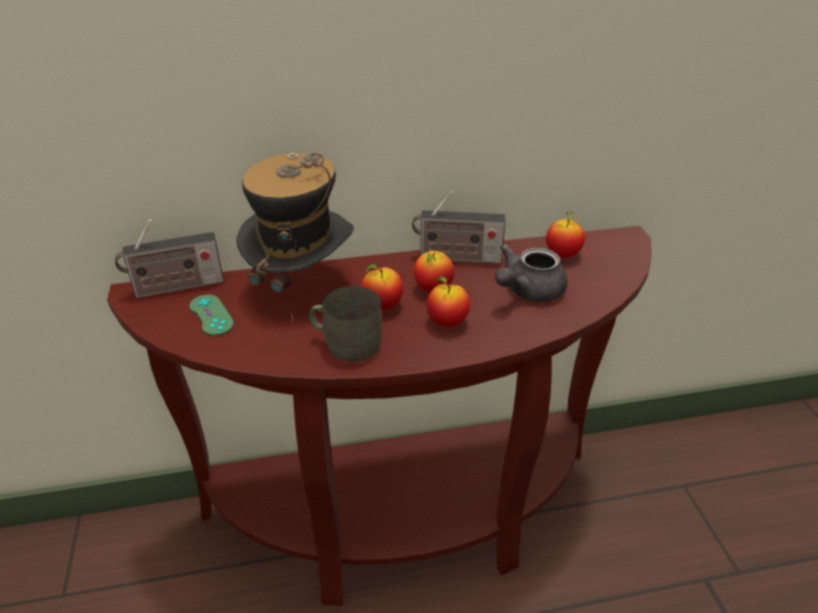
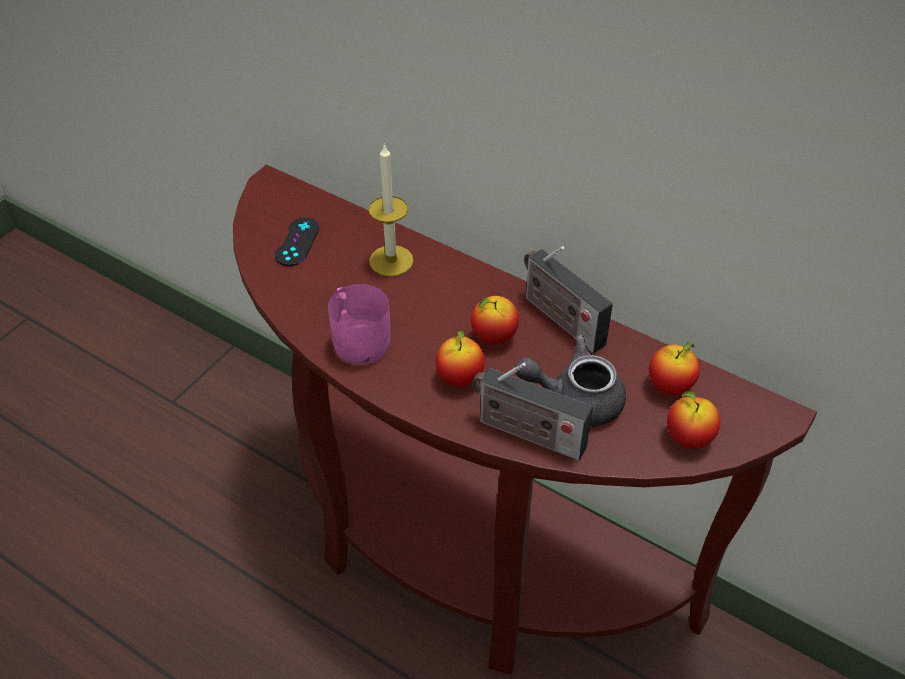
camera: 45 degrees right, 10 degrees up
radio [115,220,224,298] -> radio moved to [472,363,593,461]
green game controller [189,295,234,336] -> black game controller [275,217,320,266]
hat [236,153,354,323] -> candle [368,143,414,277]
grey mug [309,286,382,362] -> pink mug [328,284,391,364]
apple [361,264,403,310] -> apple moved to [667,391,720,448]

